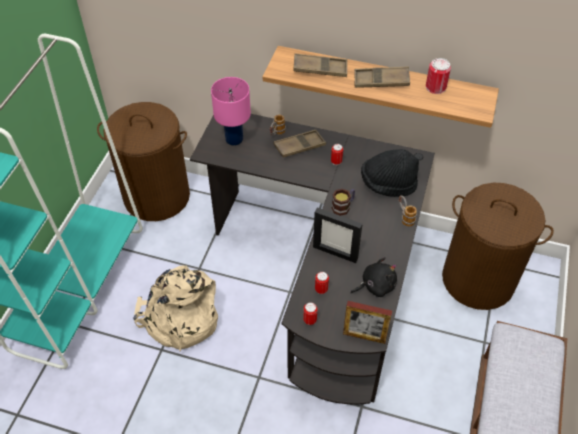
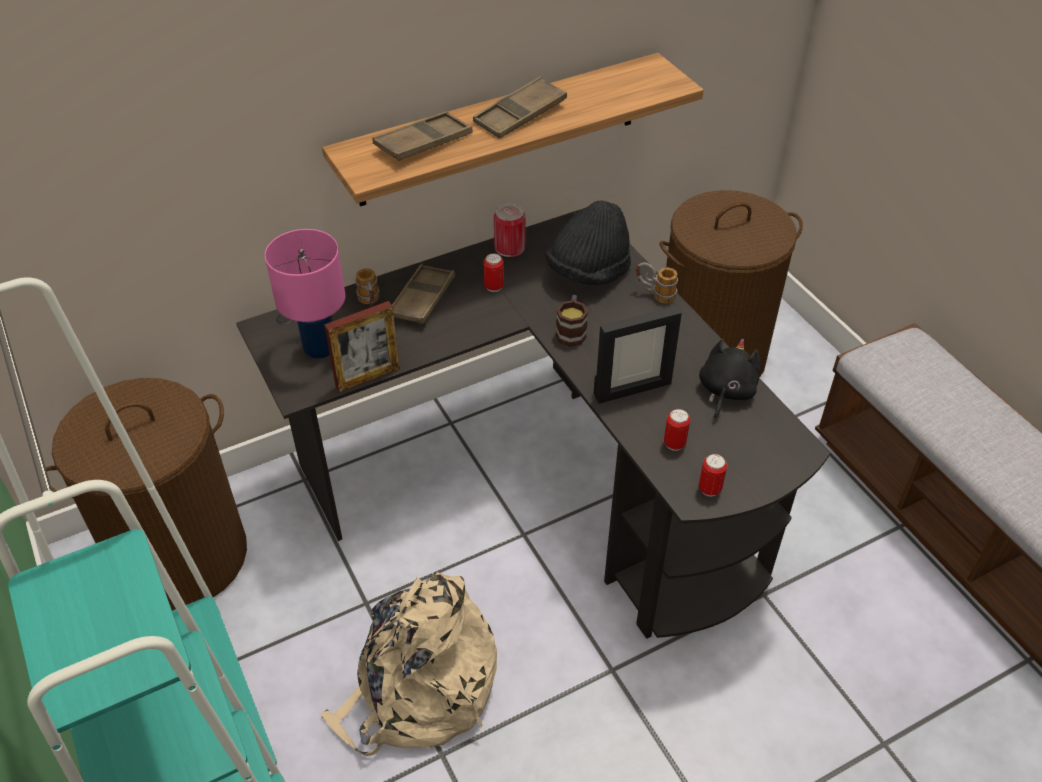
camera: 45 degrees left, 5 degrees down
picture frame [343,301,392,344] -> picture frame moved to [324,301,400,392]
can [426,58,451,94] -> can moved to [494,203,526,257]

